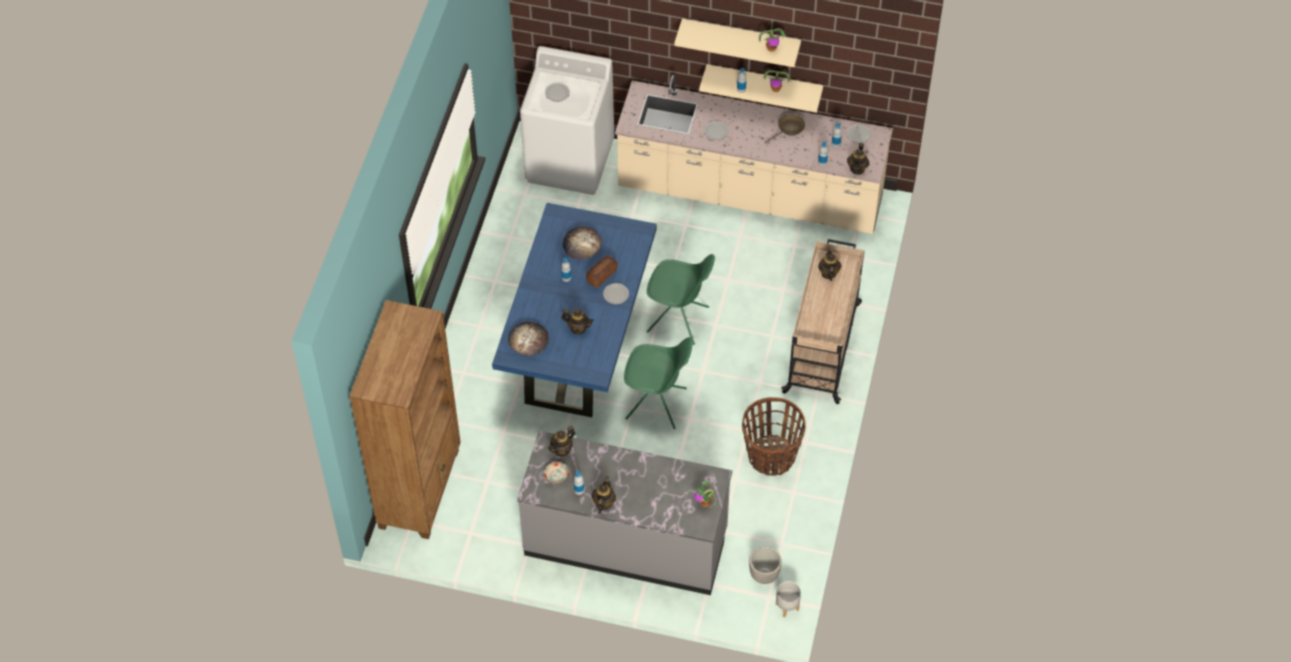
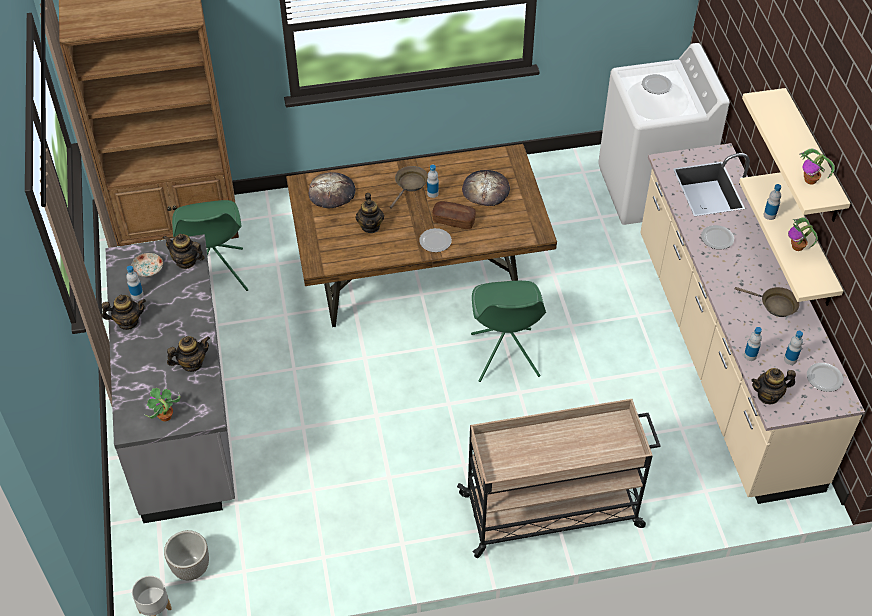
camera: 65 degrees right, 5 degrees down
blue dining table [492,203,657,417] -> brown dining table [286,144,557,327]
green chair [624,337,693,429] -> green chair moved to [172,200,249,291]
basket [742,397,806,476] -> none
teapot [818,247,841,281] -> teapot moved to [167,336,210,372]
none -> brown frying pan [390,166,428,209]

